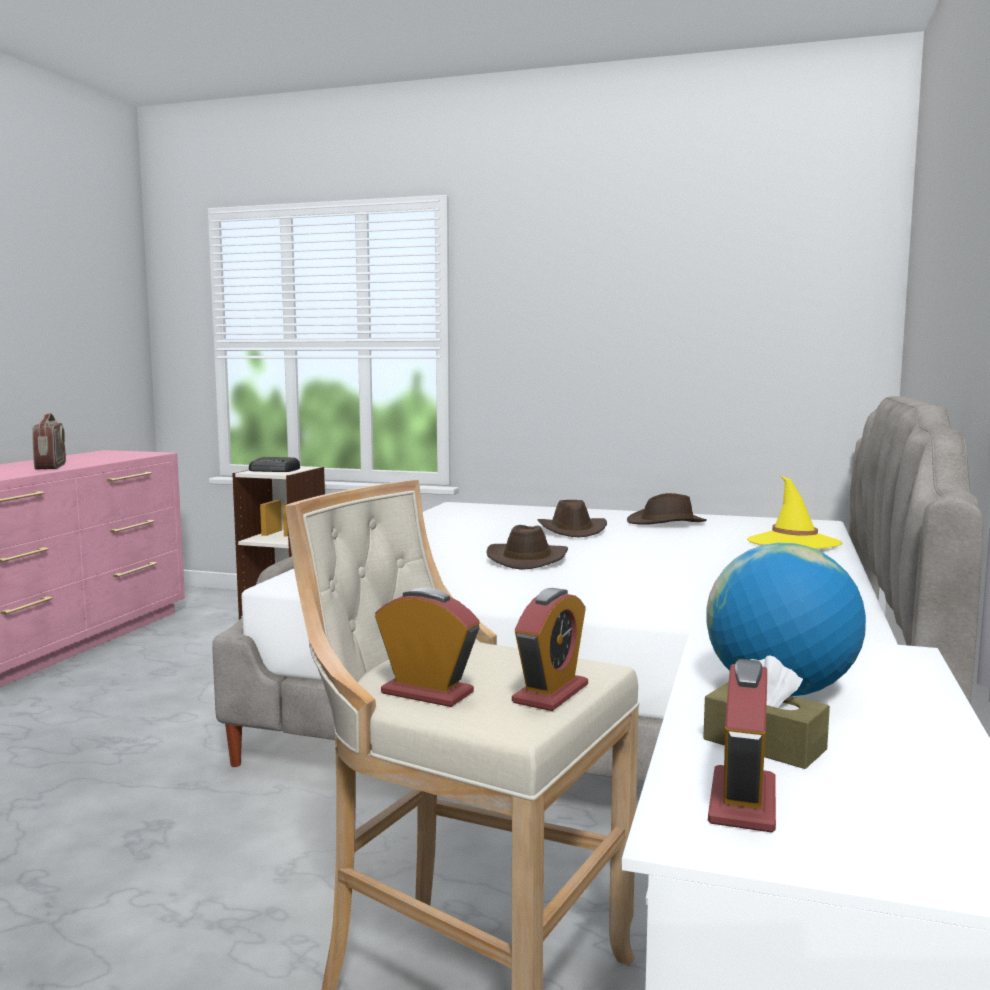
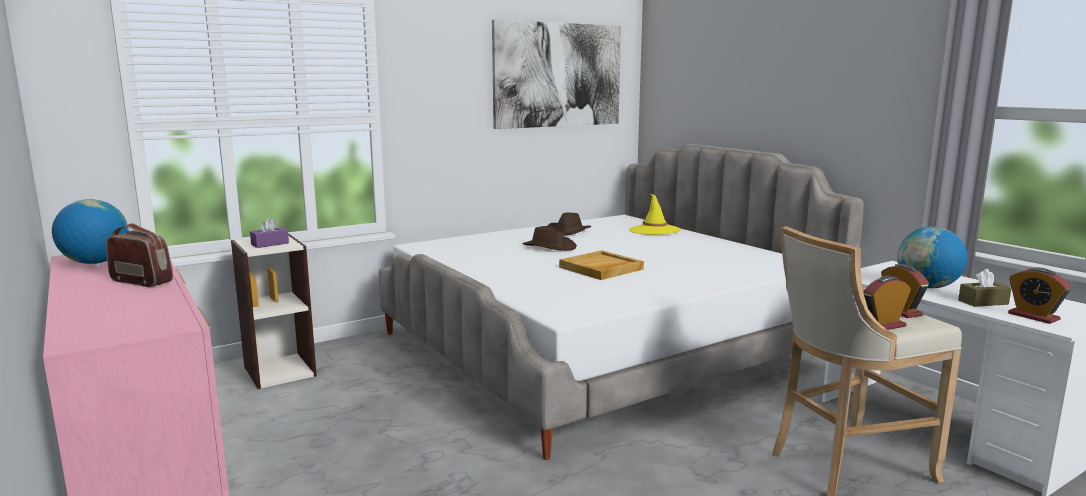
camera: 50 degrees left, 5 degrees up
radio [249,457,300,472] -> purple tissue box [250,218,289,248]
brown hat [486,525,568,570] -> beige tray [559,250,644,280]
none -> globe [52,199,129,264]
none -> picture [492,20,621,129]

